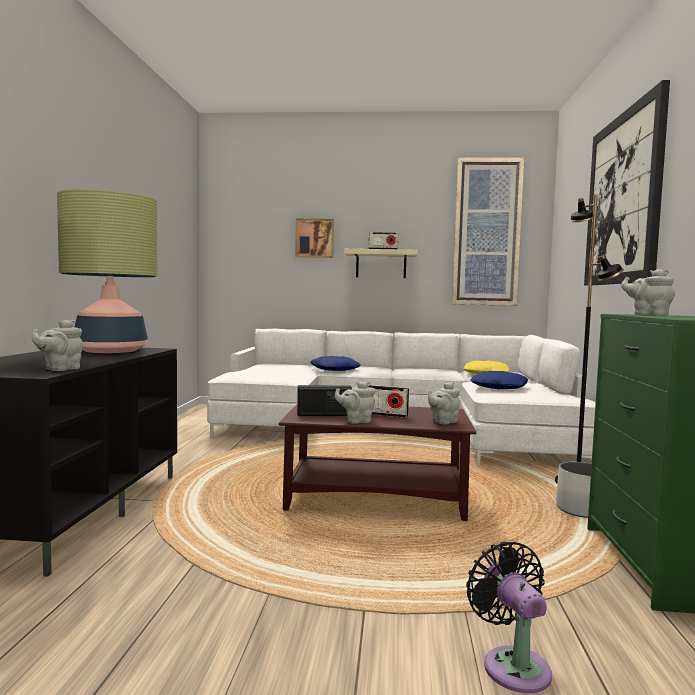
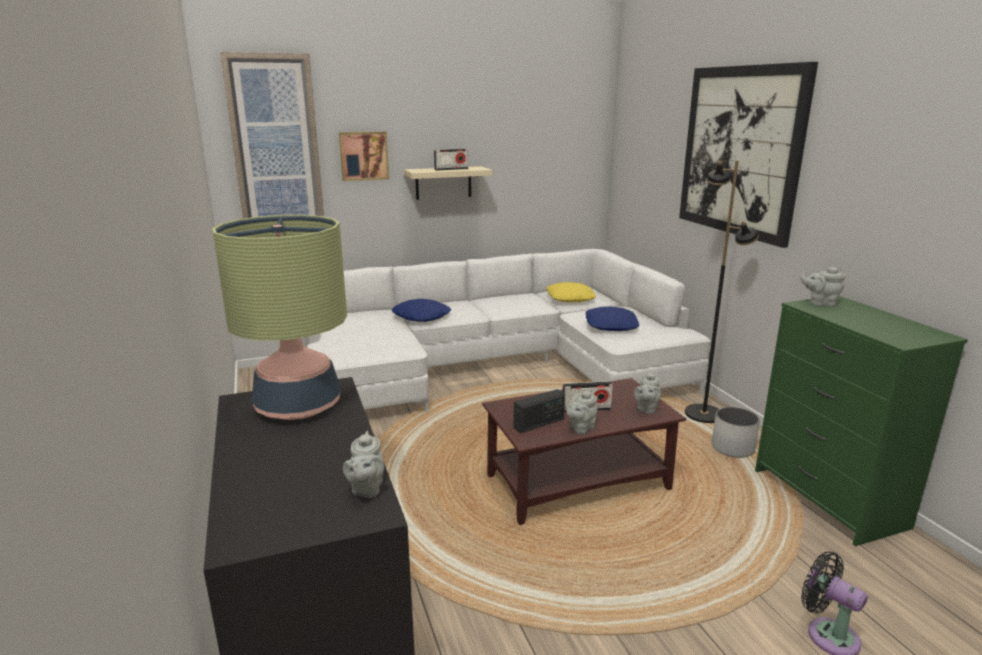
camera: 25 degrees left, 15 degrees up
picture [452,157,524,306] -> picture moved to [220,52,324,219]

